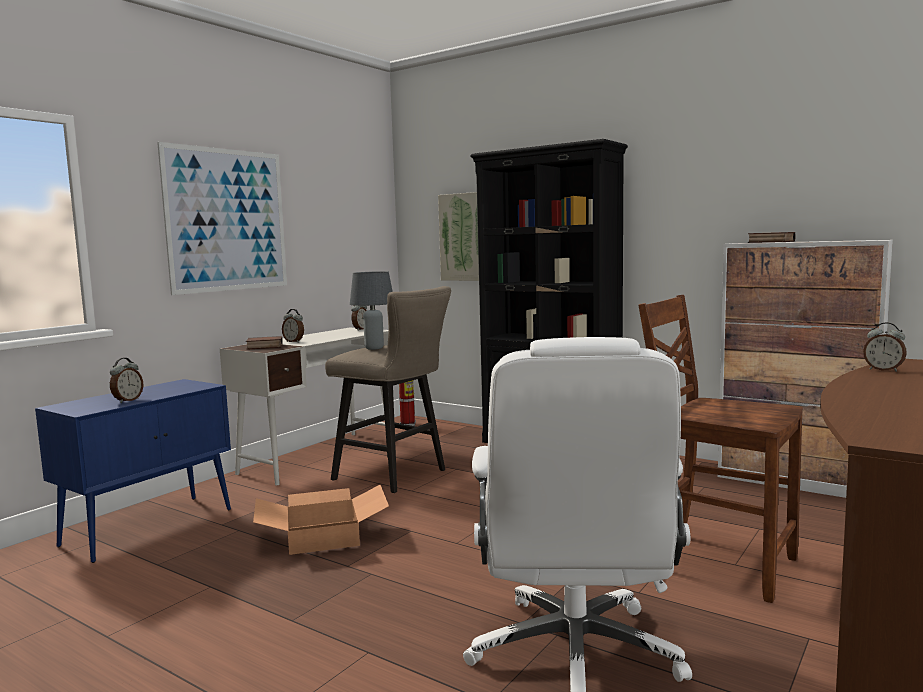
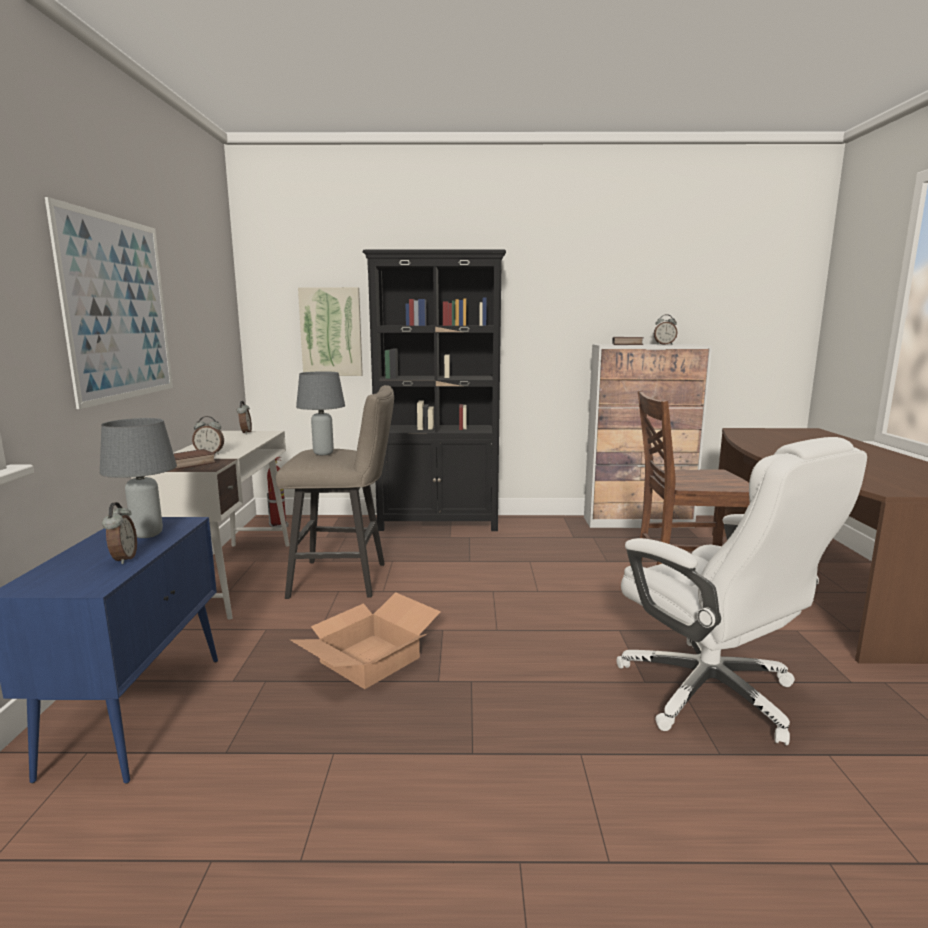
camera: 35 degrees left, 5 degrees up
alarm clock [863,323,907,372] -> alarm clock moved to [654,314,678,345]
none -> grey table lamp [100,418,177,538]

